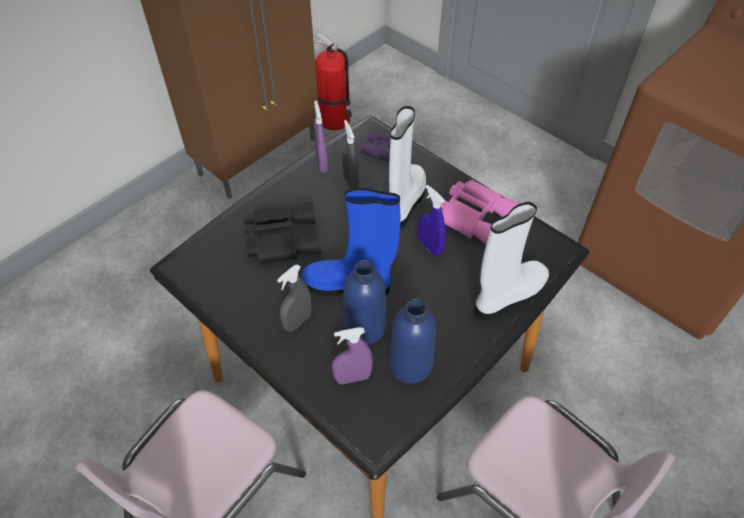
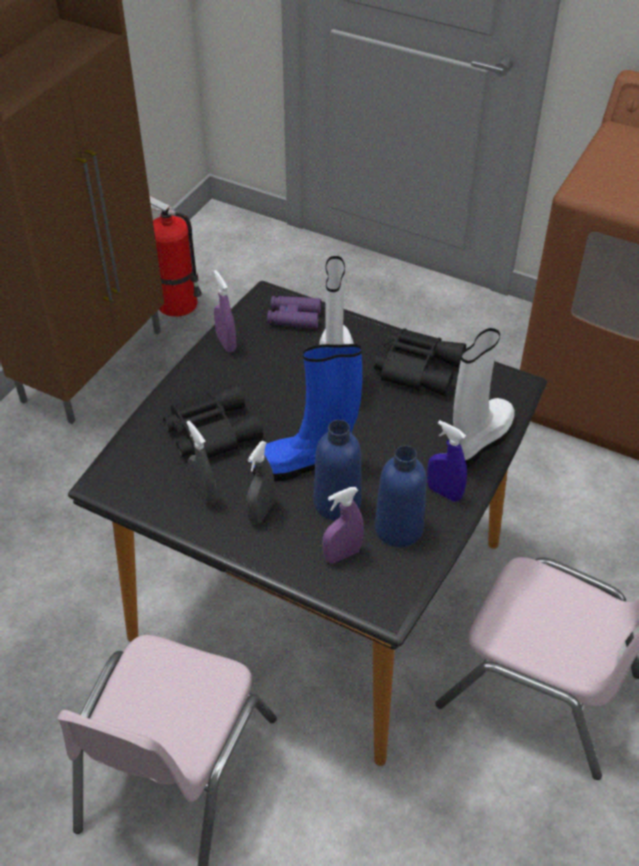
camera: 15 degrees left, 5 degrees down
grey spray bottle [342,120,359,189] -> grey spray bottle moved to [186,420,217,507]
blue spray bottle [418,185,446,256] -> blue spray bottle moved to [427,420,467,502]
pink binoculars [440,179,521,244] -> black binoculars [374,328,466,396]

